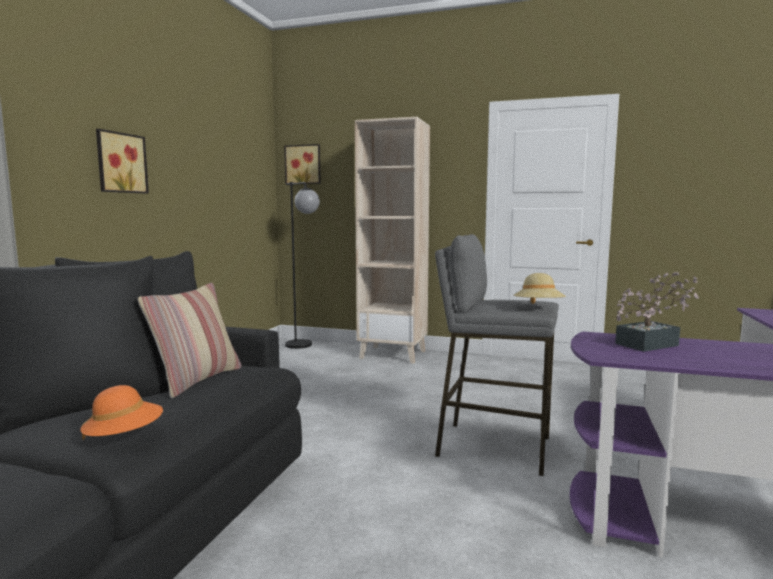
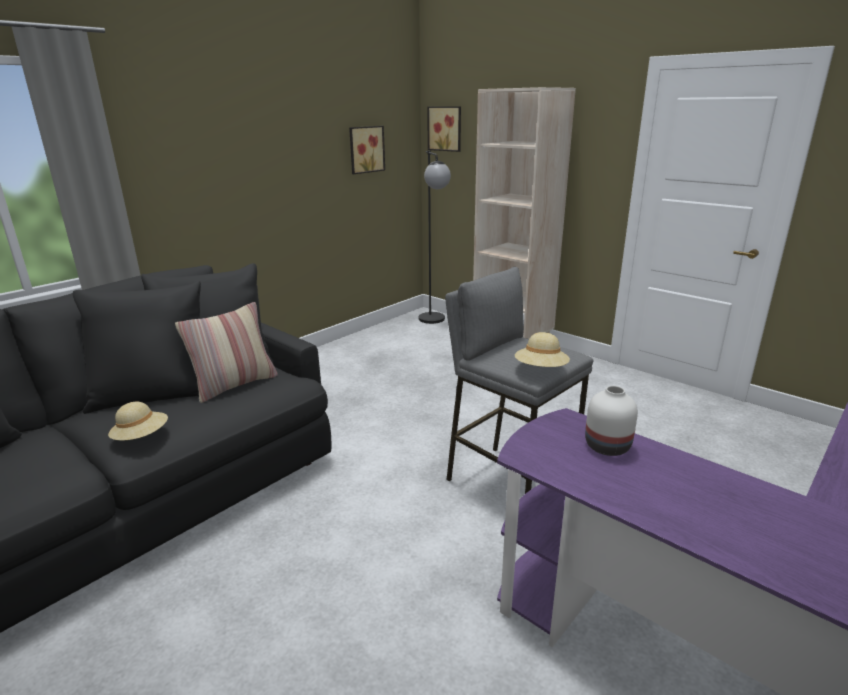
camera: 25 degrees right, 15 degrees up
orange hat [80,385,163,440] -> beige hat [108,401,168,440]
picture [96,129,149,194] -> picture moved to [349,126,385,174]
potted plant [615,272,699,352] -> white vase [585,386,638,456]

